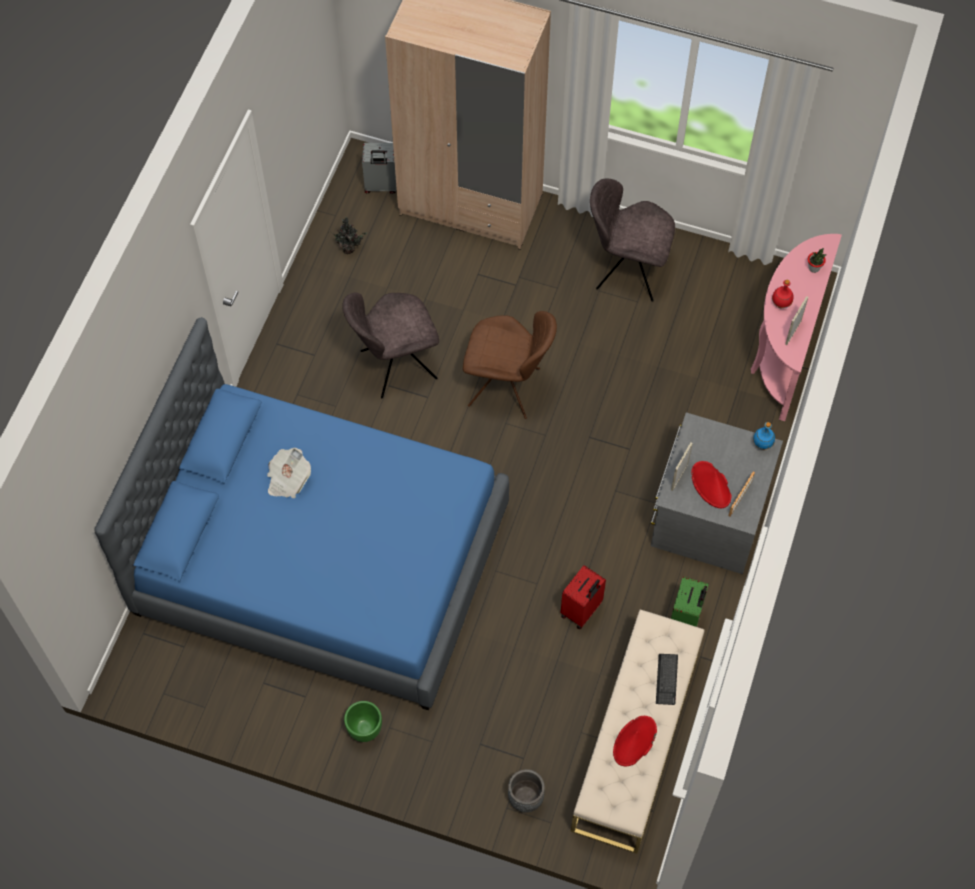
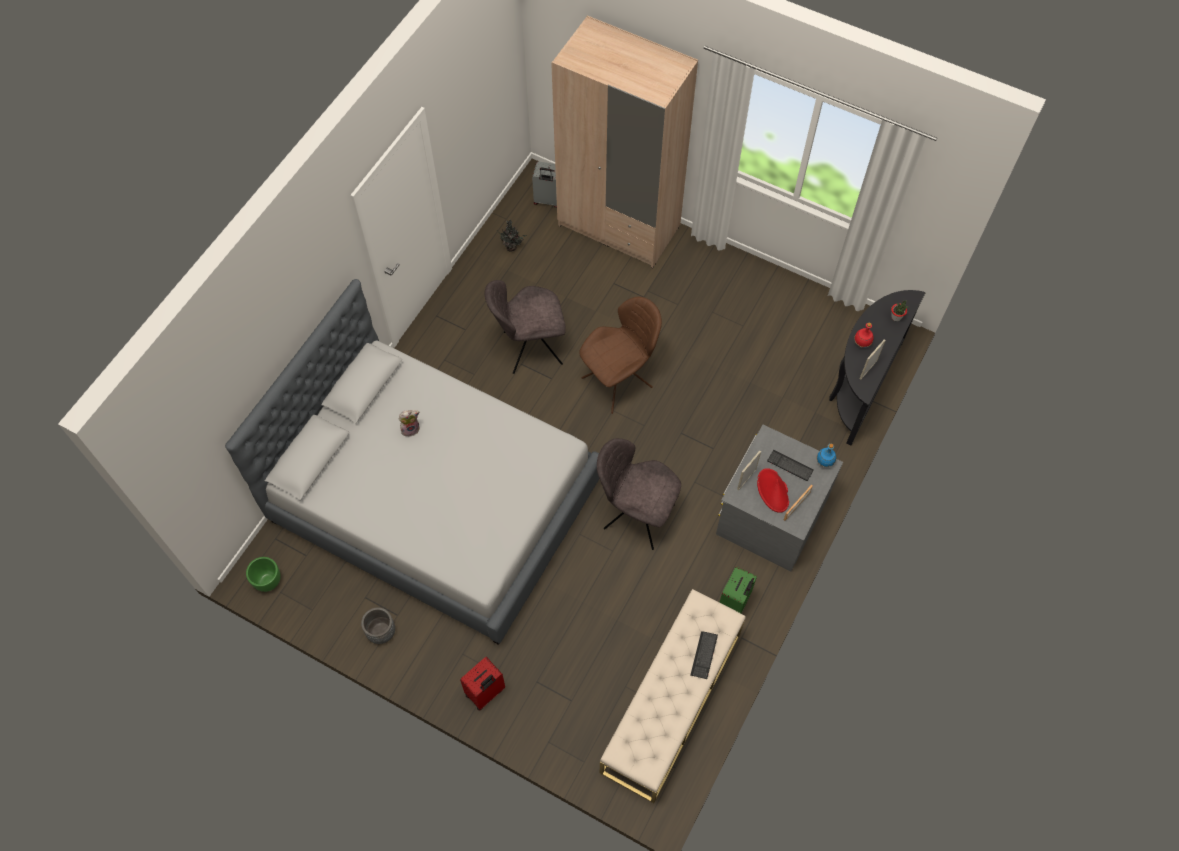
camera: 10 degrees right, 0 degrees up
blue bed [95,317,509,710] -> grey bed [225,279,599,645]
newspaper [267,448,311,498] -> plush toy [399,410,420,436]
green planter [344,701,382,742] -> green planter moved to [246,557,281,592]
brown chair [463,311,557,419] -> brown chair turned 60 degrees counterclockwise [579,297,662,414]
grey planter [508,769,545,812] -> grey planter moved to [361,607,395,644]
red suitcase [561,565,606,629] -> red suitcase moved to [460,657,505,711]
grey chair [590,179,675,302] -> grey chair moved to [597,438,681,550]
red hat [613,716,657,766] -> none
pink console table [751,234,842,421] -> black console table [829,290,926,445]
none -> keyboard [767,450,814,481]

